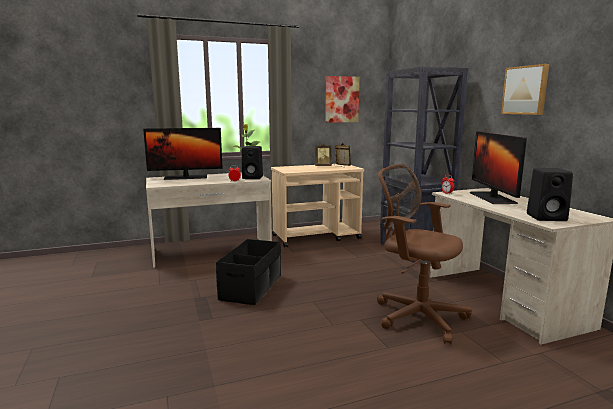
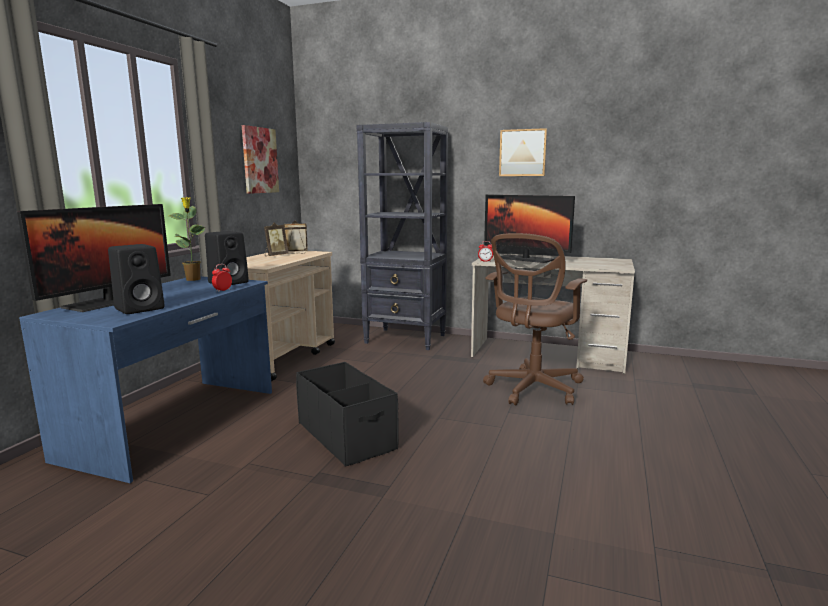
camera: 50 degrees left, 0 degrees up
beige desk [146,173,272,268] -> blue desk [19,276,272,483]
brown office chair [377,164,472,344] -> brown office chair turned 45 degrees counterclockwise [483,233,587,406]
black speaker [527,168,573,221] -> black speaker moved to [108,244,165,314]

